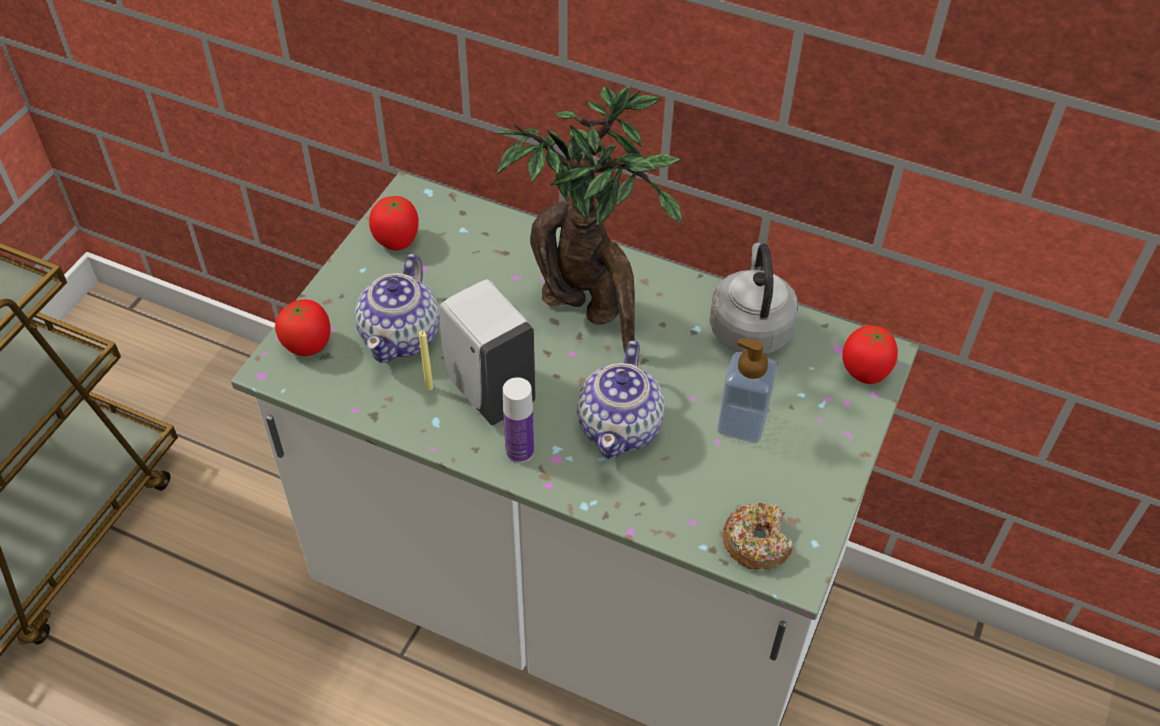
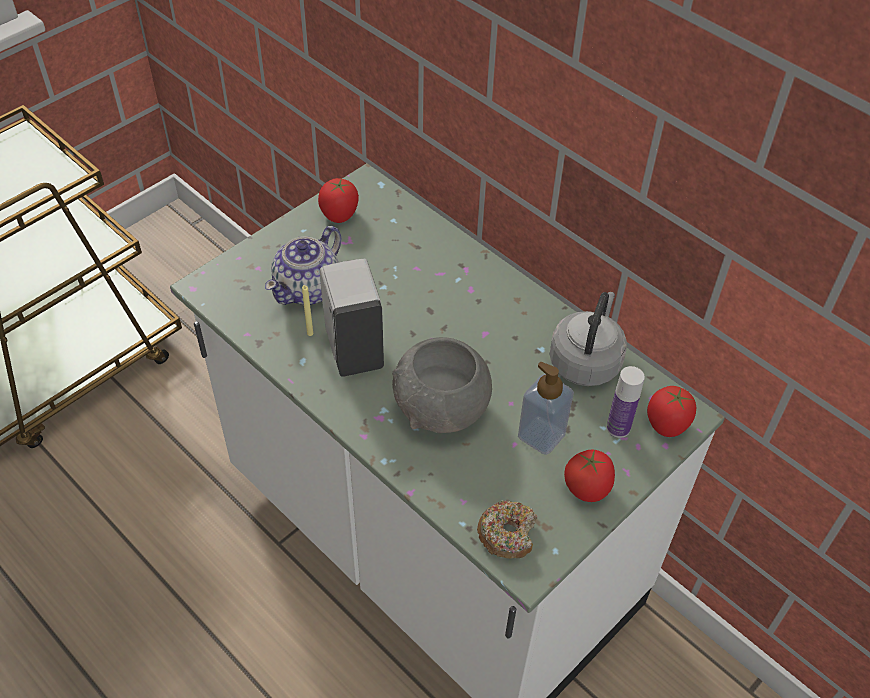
camera: 20 degrees right, 0 degrees up
tomato [275,299,330,356] -> tomato moved to [564,449,615,502]
potted plant [494,85,682,354] -> none
bottle [503,377,534,463] -> bottle moved to [607,366,645,438]
teapot [577,340,665,459] -> grey bowl [392,337,492,433]

